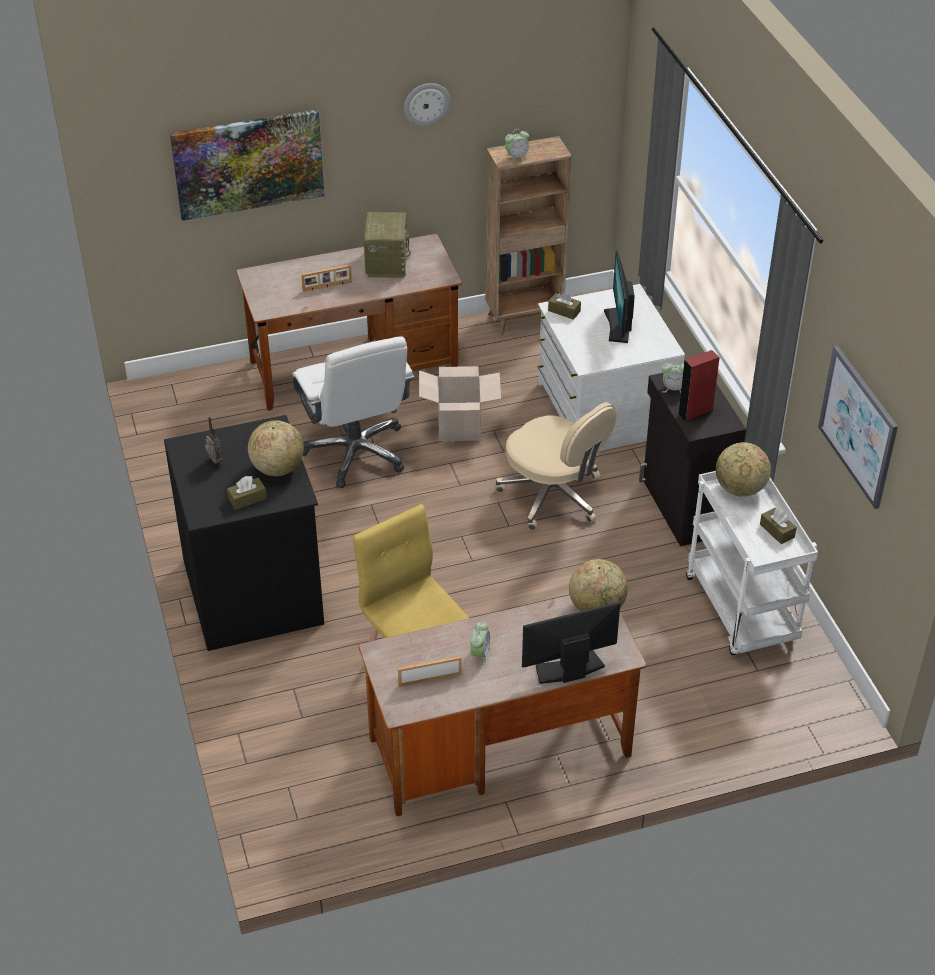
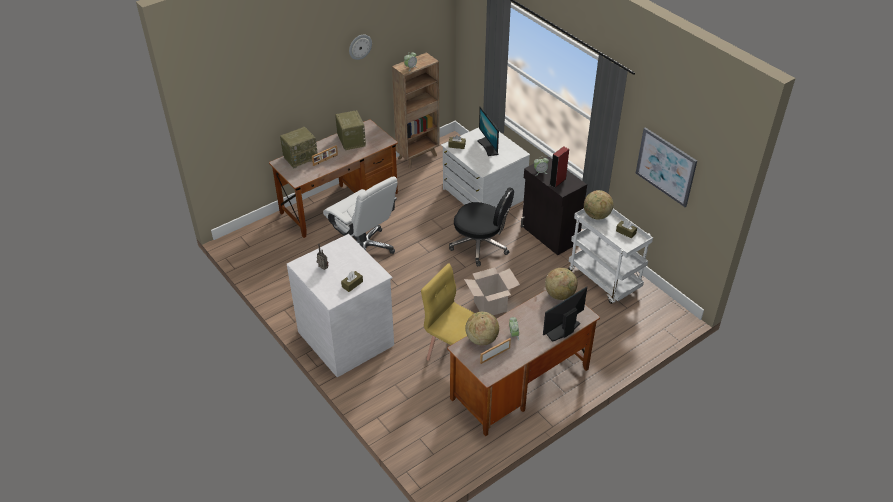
camera: 20 degrees left, 0 degrees up
black dresser [164,415,324,651] -> white dresser [287,234,394,377]
picture [170,110,324,221] -> none
globe [248,420,304,476] -> globe moved to [465,312,499,346]
cardboard box [419,366,501,441] -> cardboard box moved to [464,267,520,315]
beige office chair [496,402,617,530] -> black office chair [449,187,514,266]
none -> radio [280,127,318,168]

